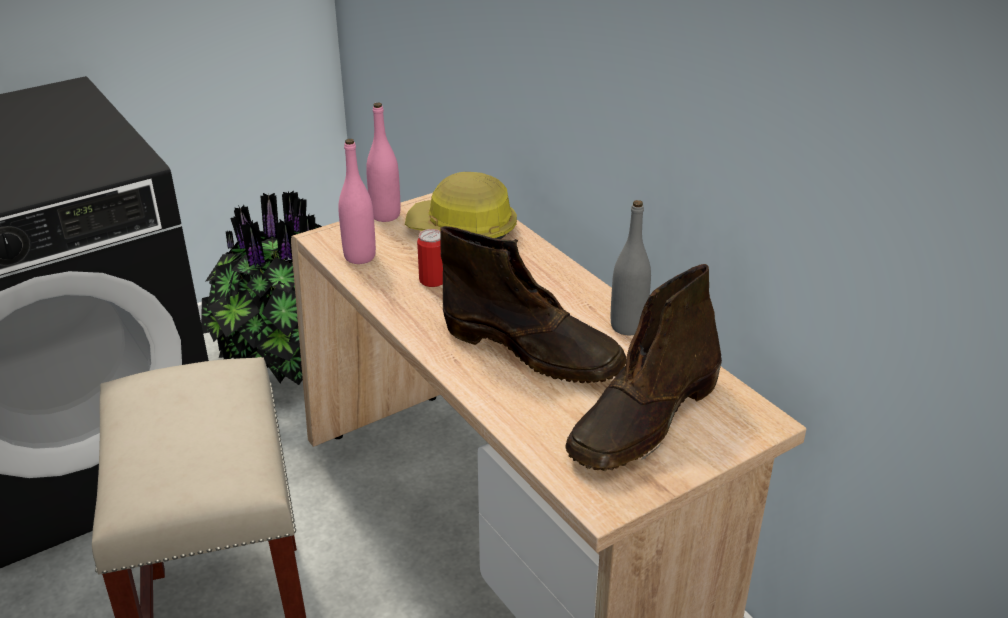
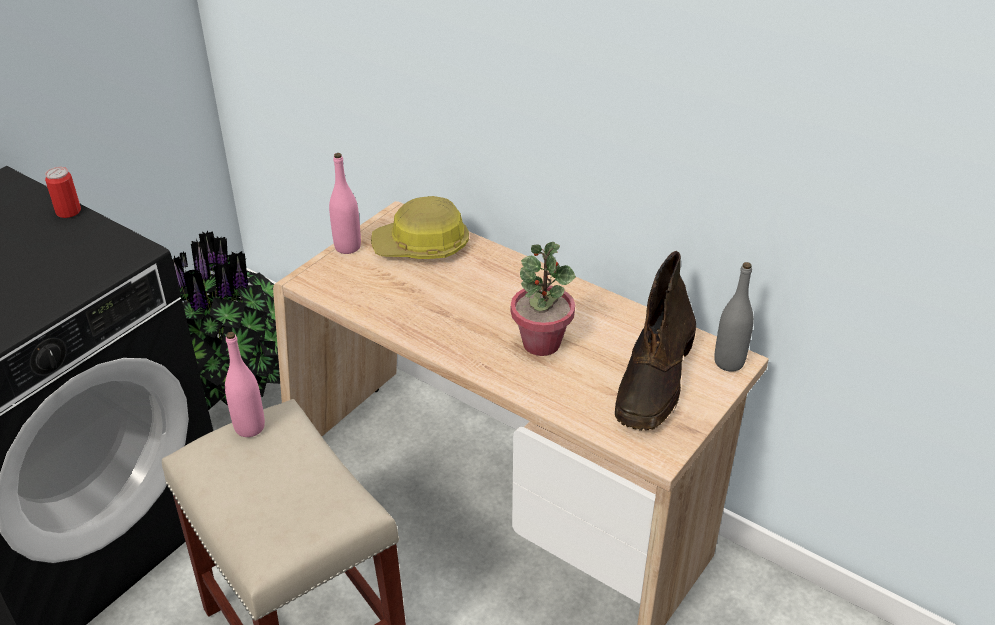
camera: 20 degrees left, 5 degrees up
pink bottle [338,139,376,264] -> pink bottle moved to [225,332,265,437]
can [417,229,443,287] -> can moved to [45,167,81,218]
brown boot [440,226,626,383] -> potted plant [511,242,576,356]
grey bottle [611,200,651,335] -> grey bottle moved to [714,262,754,372]

